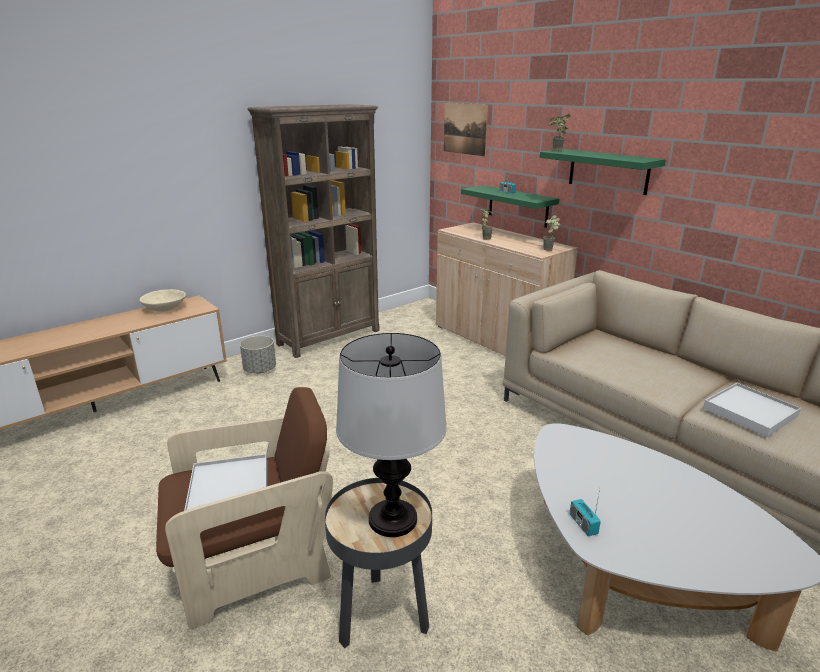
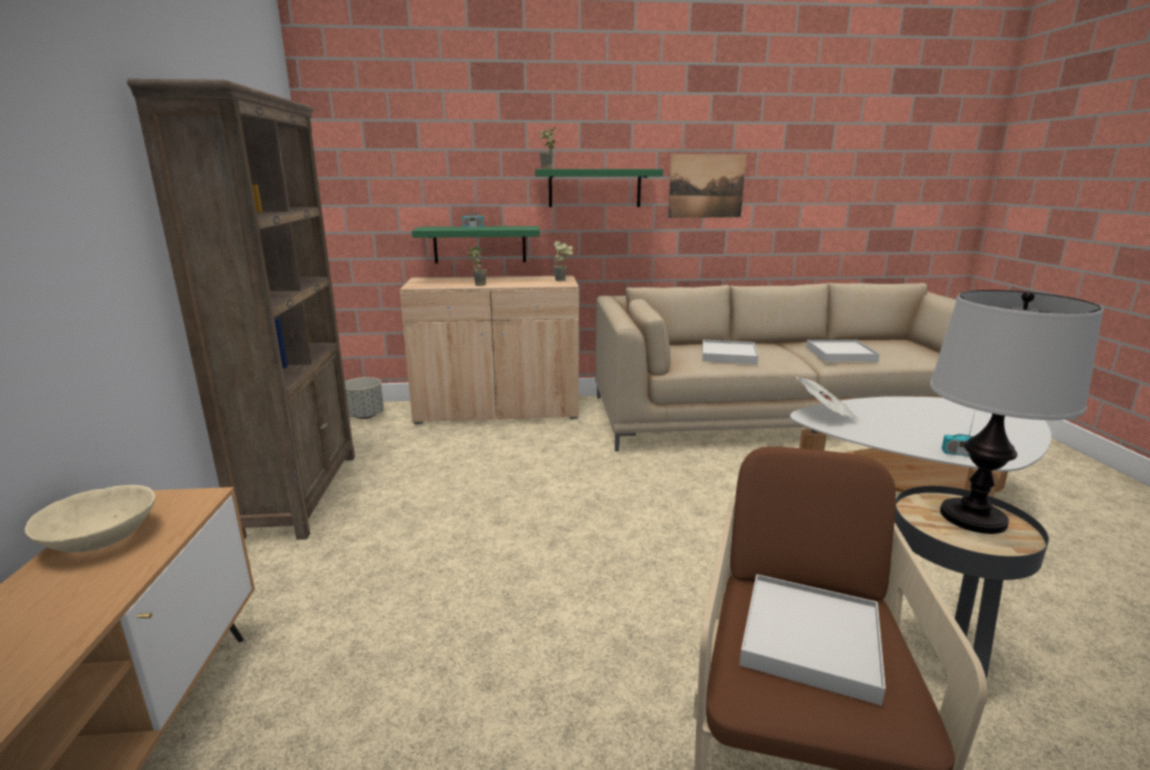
camera: 55 degrees left, 5 degrees down
grey planter [240,336,276,373] -> grey planter moved to [345,377,384,419]
picture [444,103,488,157] -> picture moved to [668,154,746,218]
none -> white tray [702,340,758,364]
none -> newspaper [796,377,863,422]

